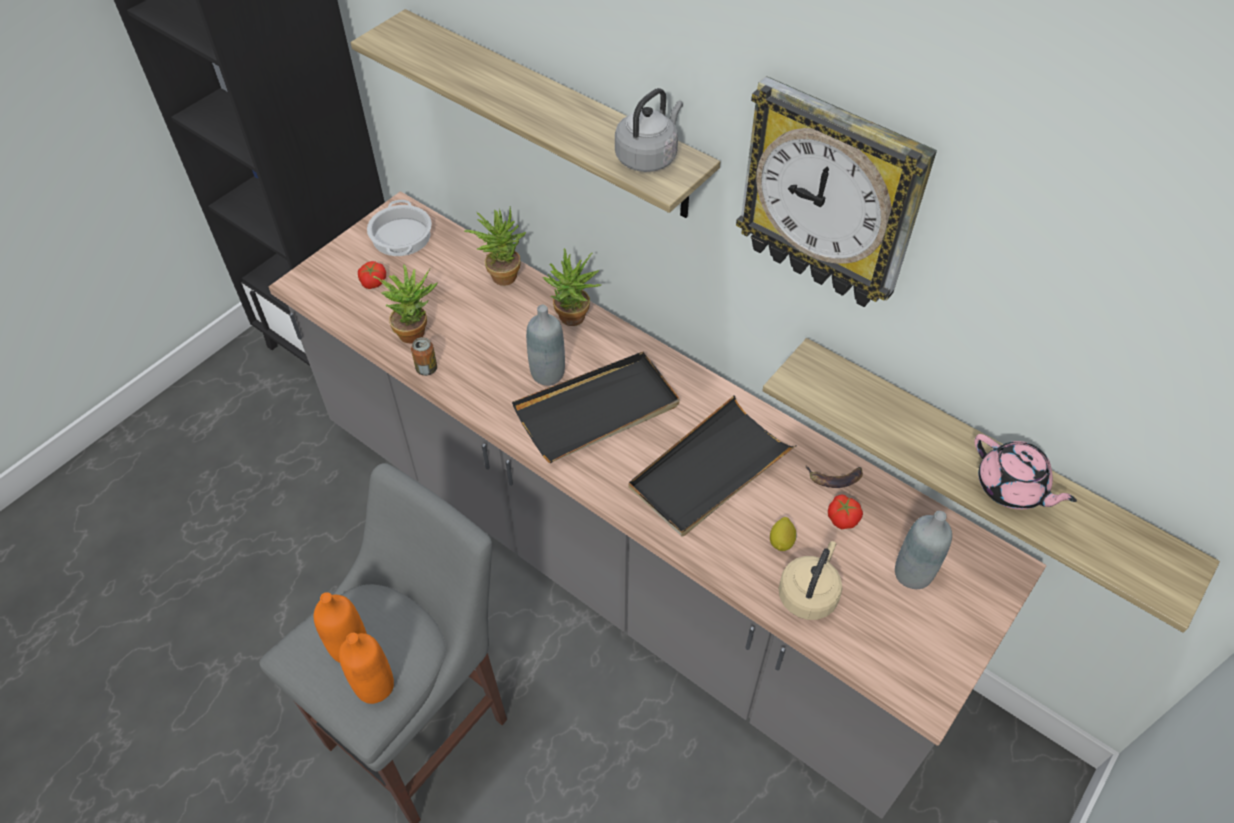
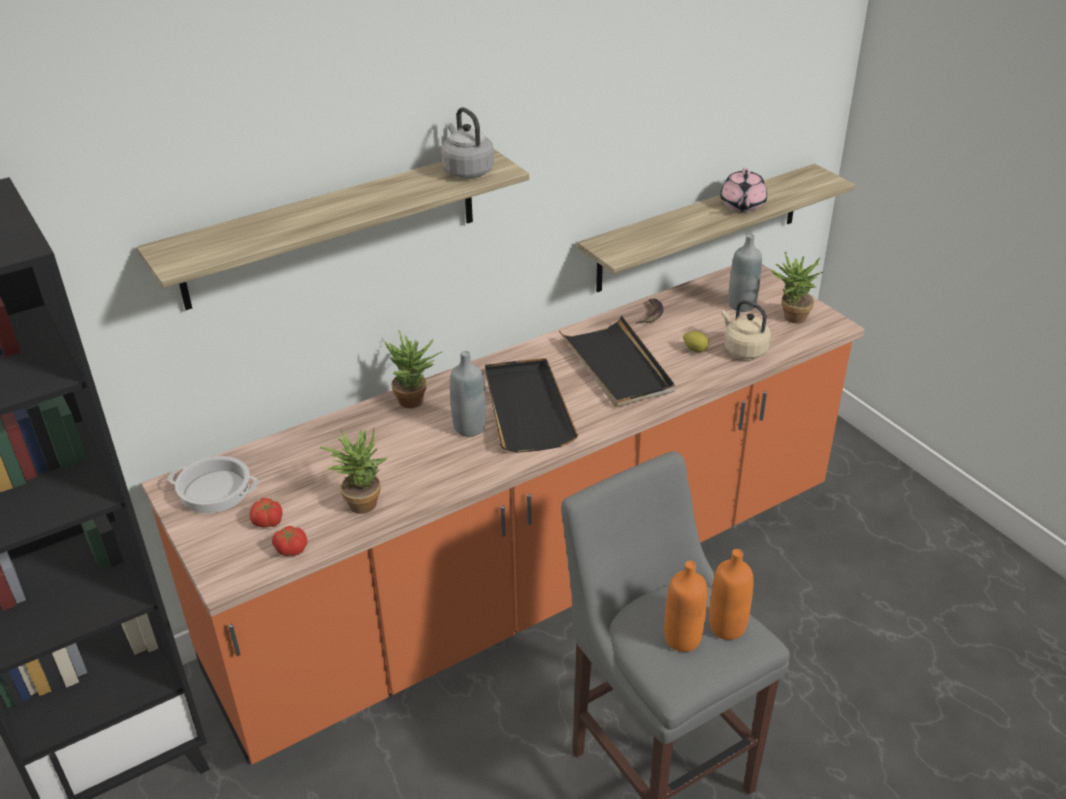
camera: 70 degrees left, 15 degrees down
grey counter [269,191,1046,819] -> orange counter [141,264,864,765]
can [411,337,437,376] -> none
potted plant [464,207,526,286] -> potted plant moved to [770,252,824,323]
wall clock [736,76,937,307] -> none
tomato [828,495,863,529] -> tomato moved to [272,526,307,556]
pink teapot [974,434,1077,510] -> pink teapot turned 120 degrees clockwise [720,168,767,212]

